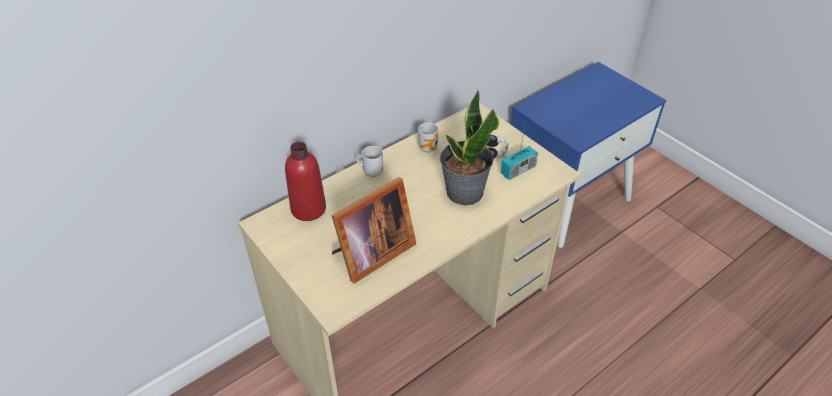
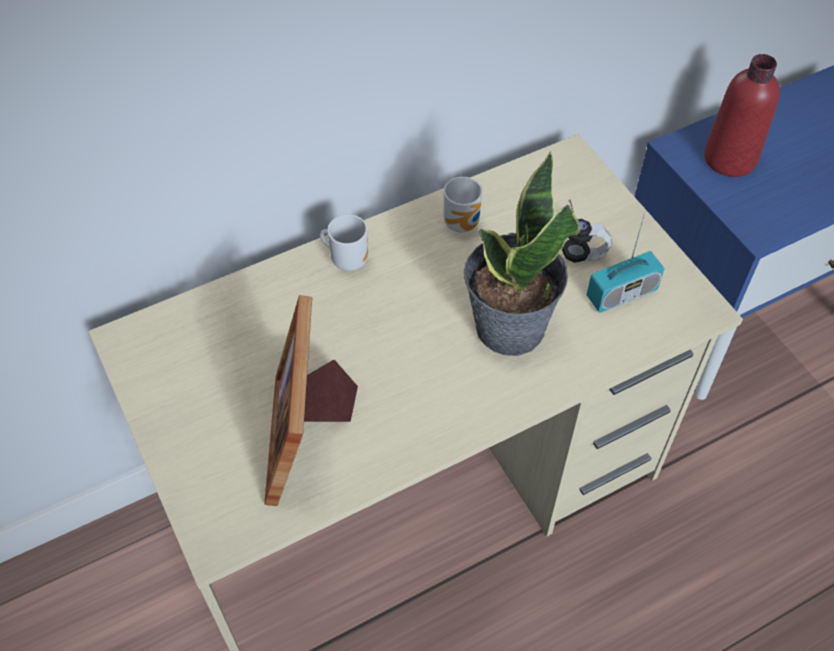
camera: 10 degrees right, 10 degrees up
red bottle [285,142,326,221] -> red bottle moved to [704,54,780,177]
picture frame [332,177,416,284] -> picture frame turned 120 degrees clockwise [264,295,358,506]

